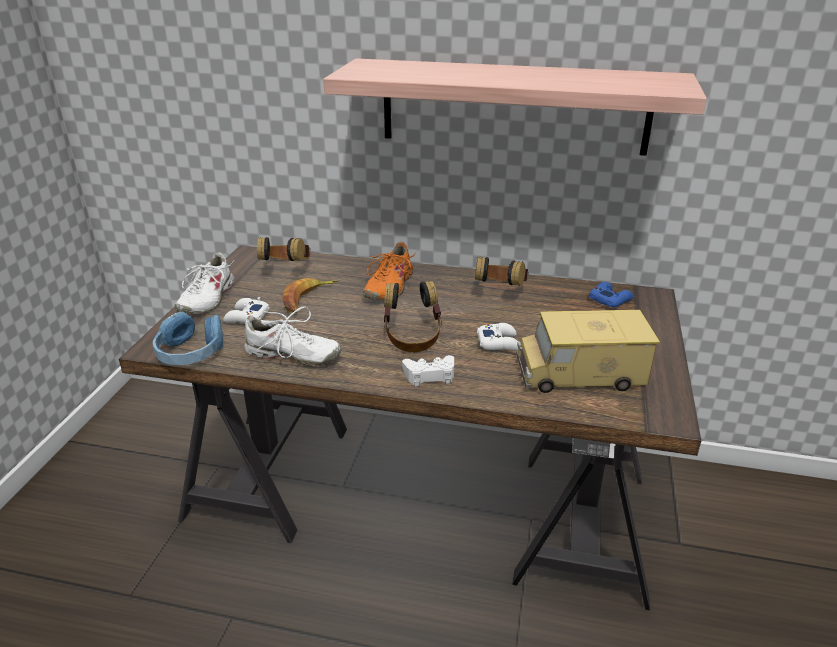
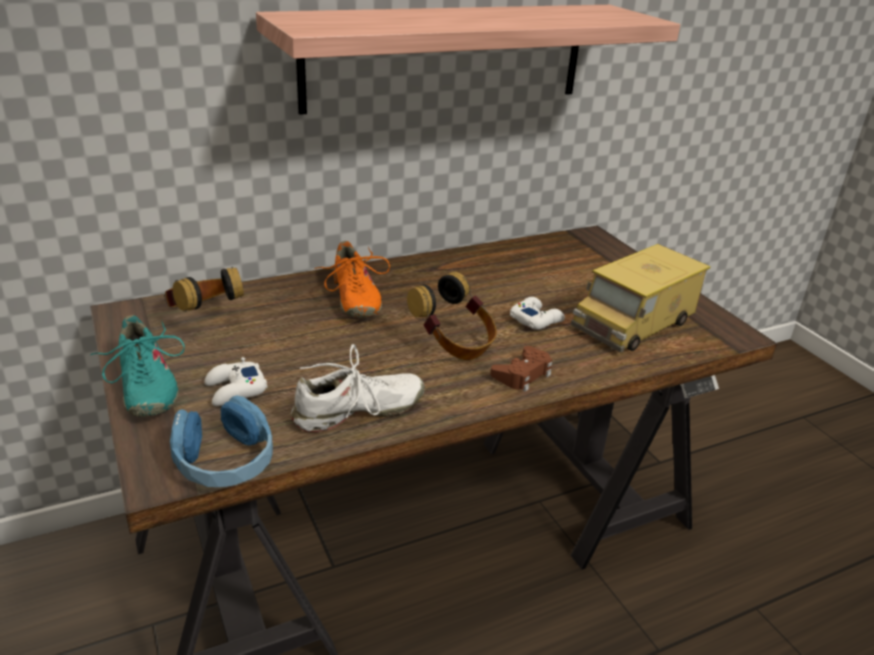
camera: 40 degrees left, 0 degrees up
white shoe [175,252,234,314] -> turquoise shoe [90,315,185,417]
banana [282,278,338,313] -> none
white game controller [402,355,454,387] -> brown game controller [490,346,552,392]
headphones [475,257,529,286] -> none
blue game controller [590,282,634,307] -> none

